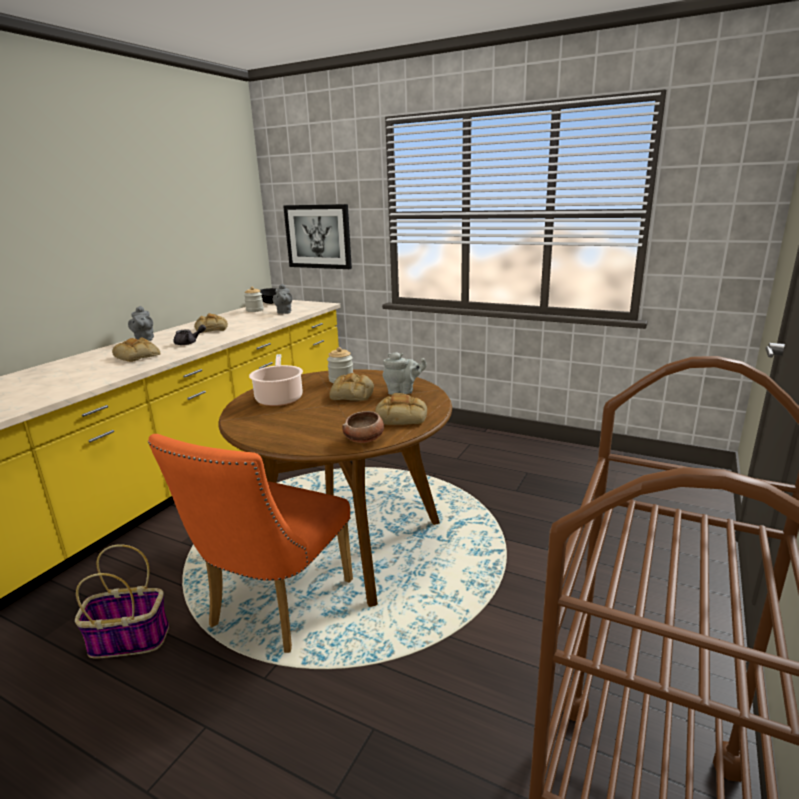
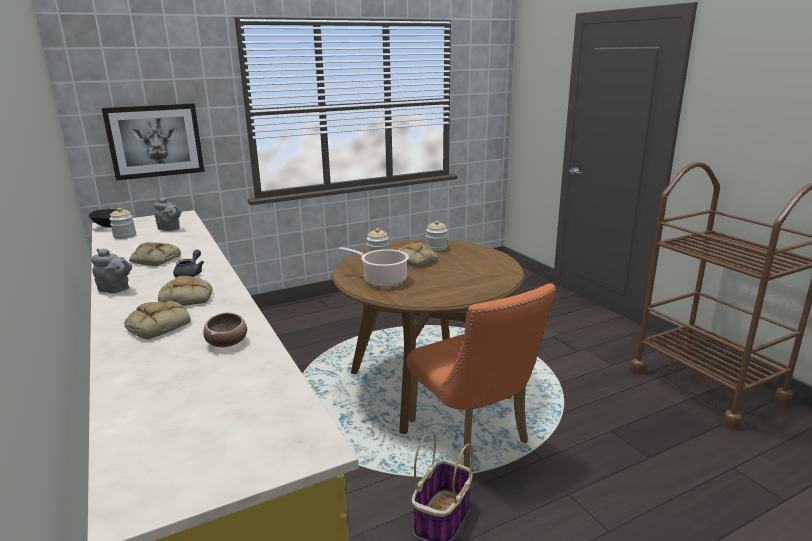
camera: 55 degrees left, 0 degrees up
bowl [342,411,384,443] -> bowl moved to [204,313,247,348]
bread [375,393,427,425] -> bread moved to [124,301,191,340]
grey teapot [383,352,427,395] -> jar [426,221,448,252]

